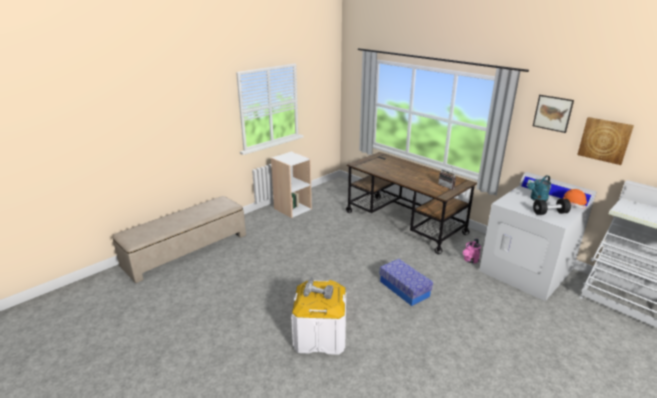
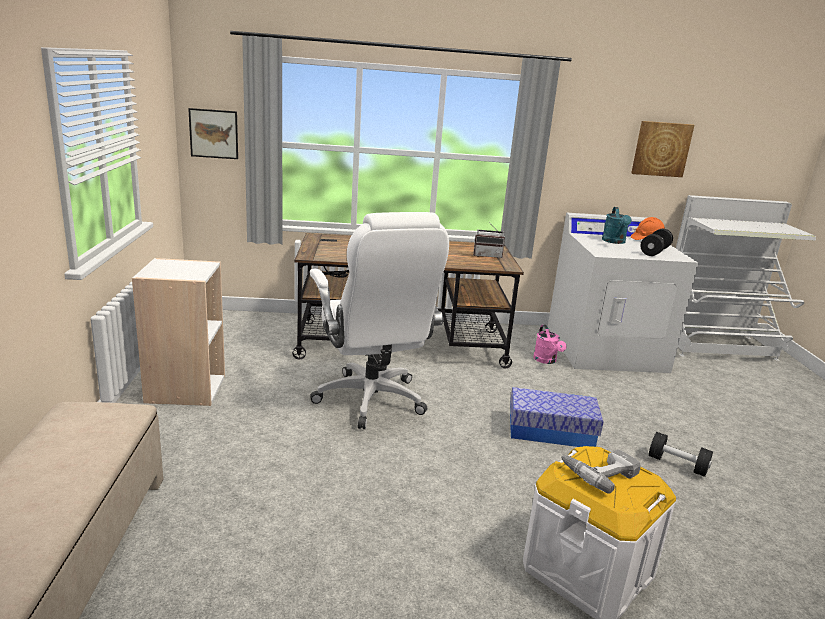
camera: 50 degrees left, 5 degrees down
picture [533,95,574,133] -> picture moved to [188,108,238,159]
none -> white office chair [310,212,449,429]
none -> black dumbbell [649,432,713,477]

